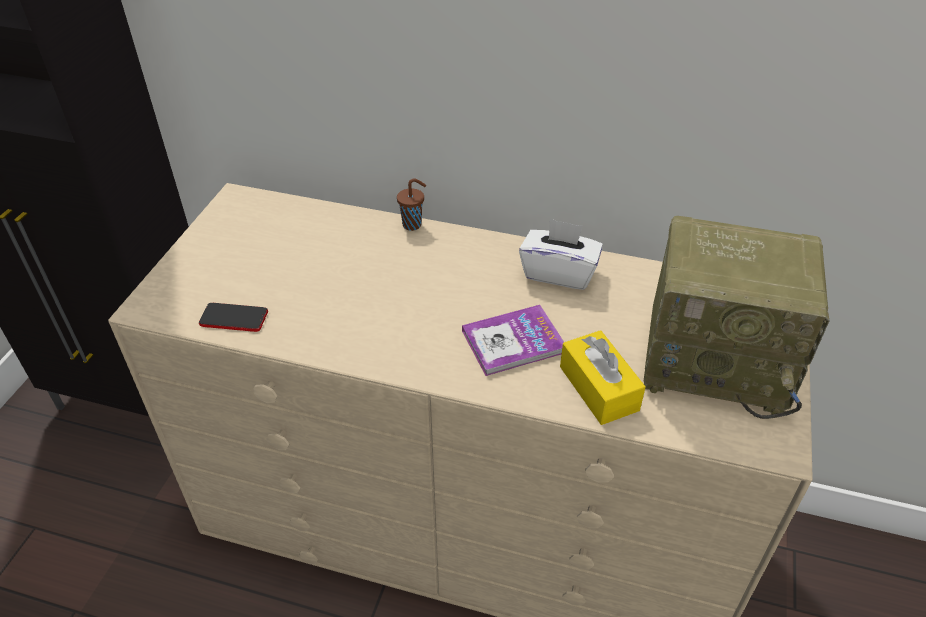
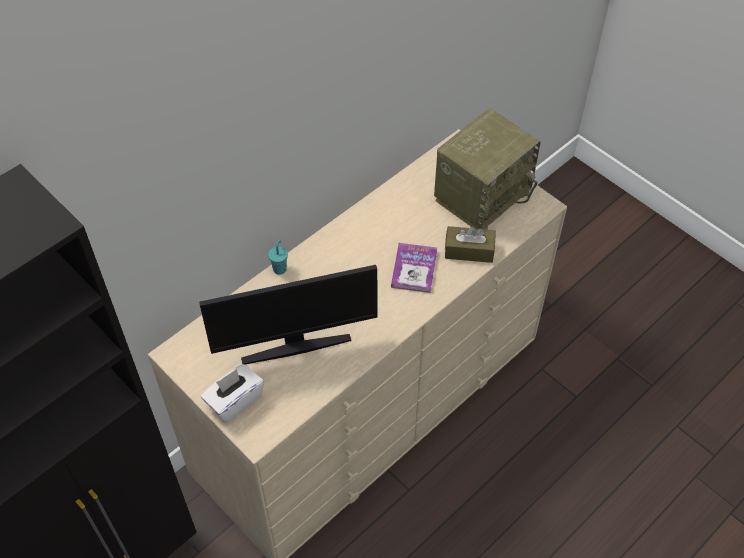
camera: 60 degrees left, 10 degrees up
phone [199,303,268,332] -> none
brown cup [397,179,426,231] -> turquoise cup [268,240,288,275]
white tissue box [519,218,603,290] -> white tissue box moved to [201,364,264,423]
yellow tissue box [560,330,646,425] -> brown tissue box [445,226,496,263]
none -> monitor [199,265,377,365]

